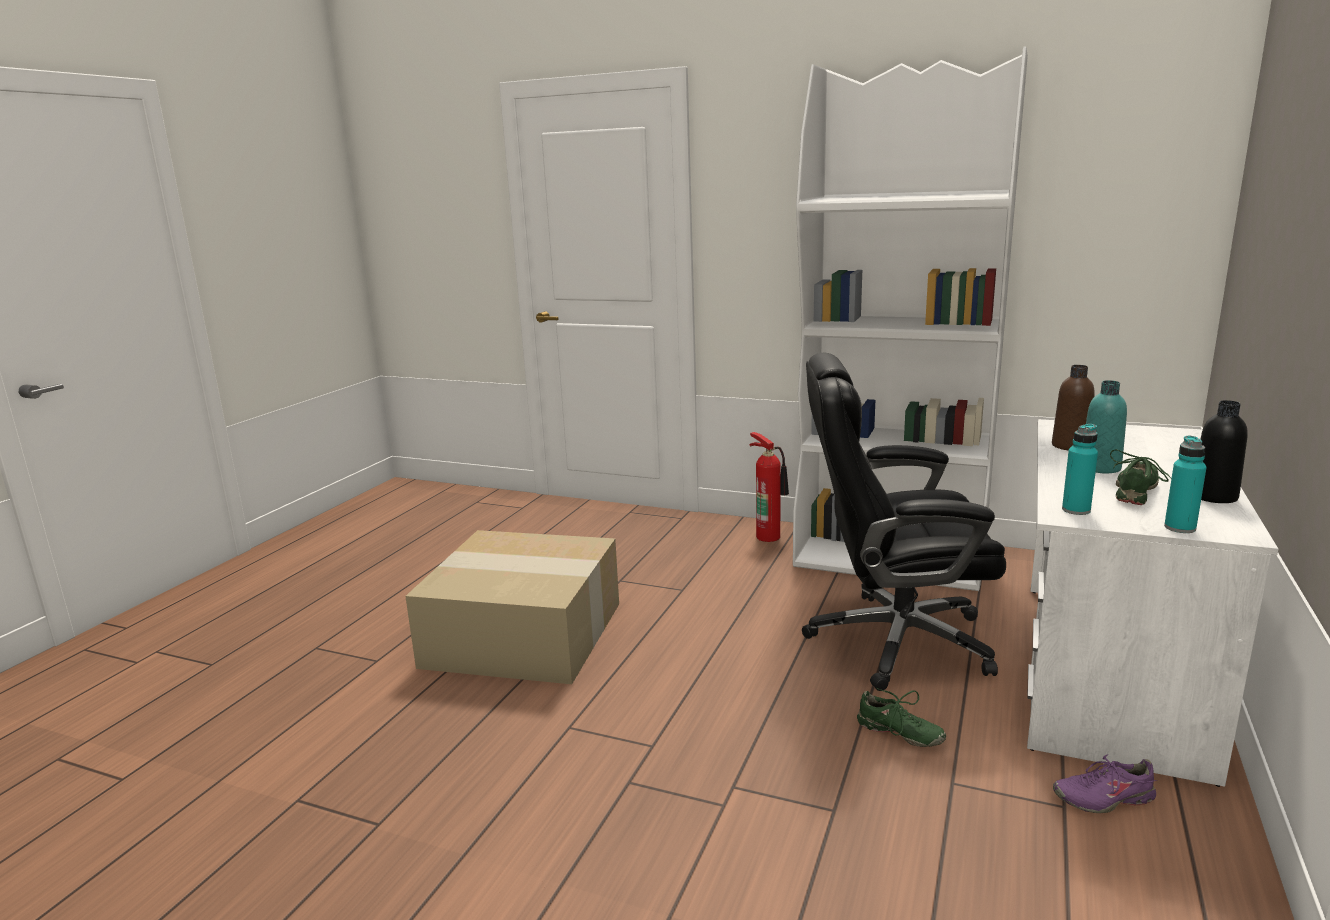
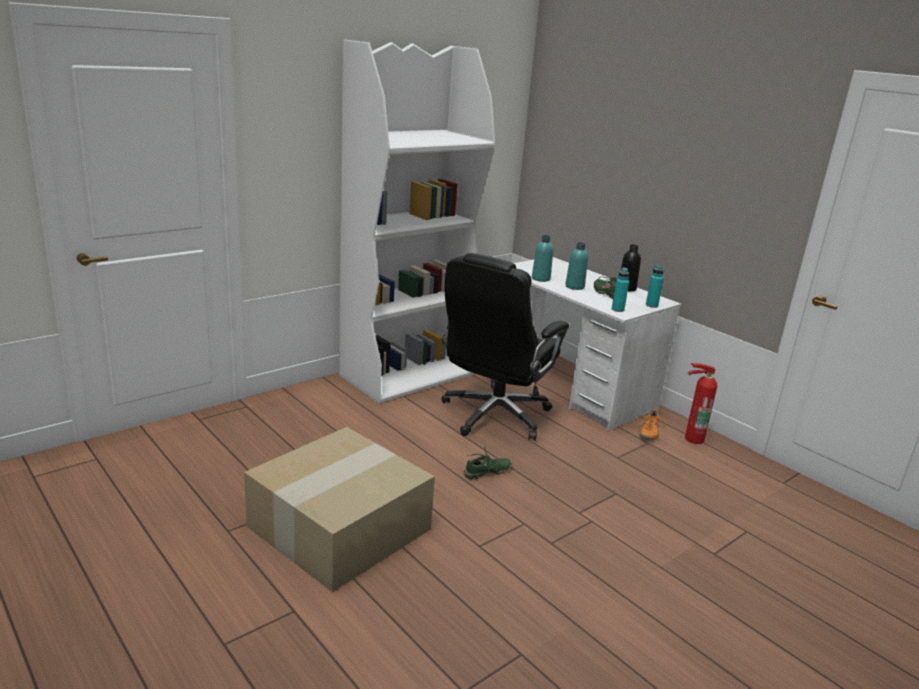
camera: 65 degrees left, 5 degrees up
fire extinguisher [749,432,789,542] -> fire extinguisher moved to [685,363,717,444]
green shoe [857,688,946,747] -> green shoe moved to [464,447,512,480]
brown bottle [1052,365,1095,451] -> turquoise bottle [532,235,553,282]
purple shoe [1053,754,1157,813] -> orange shoe [637,409,666,441]

